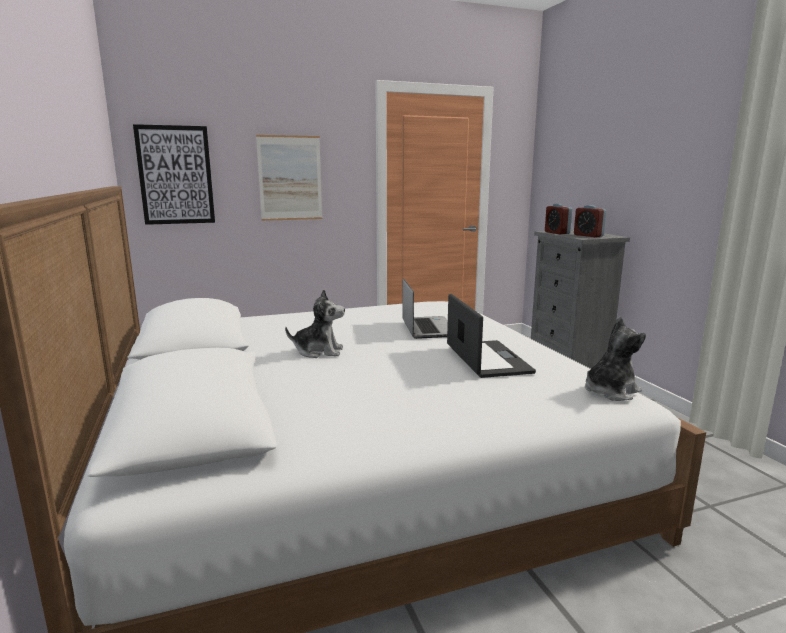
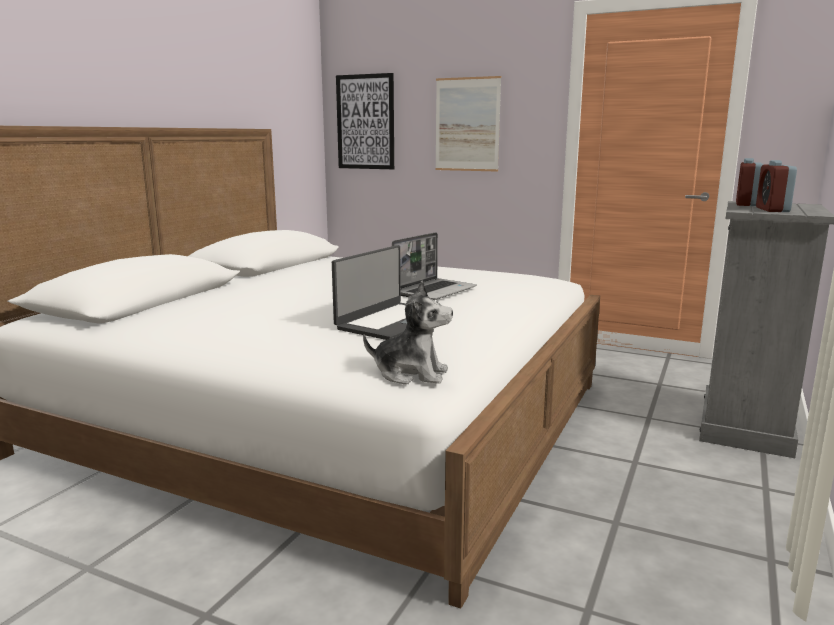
camera: 45 degrees right, 0 degrees up
plush toy [285,289,345,358] -> none

